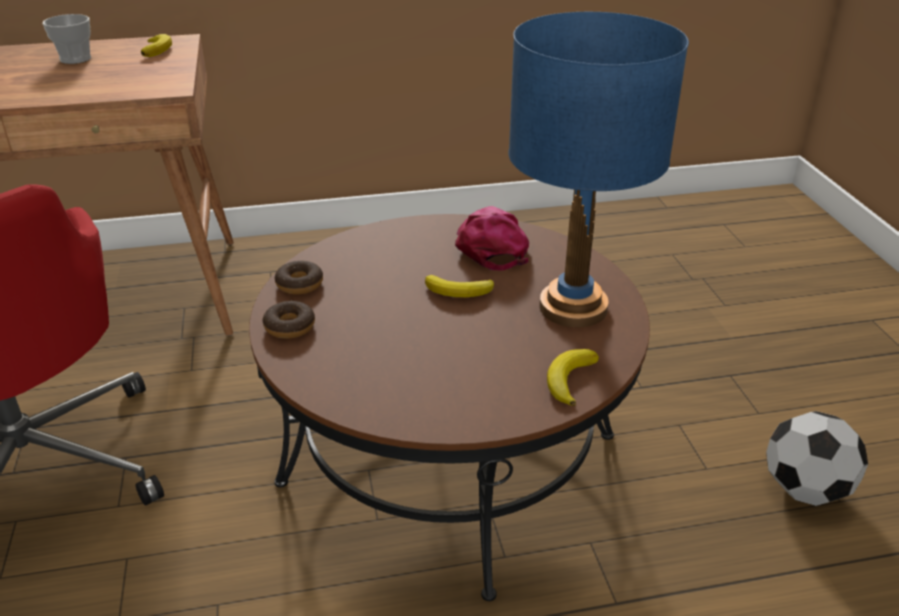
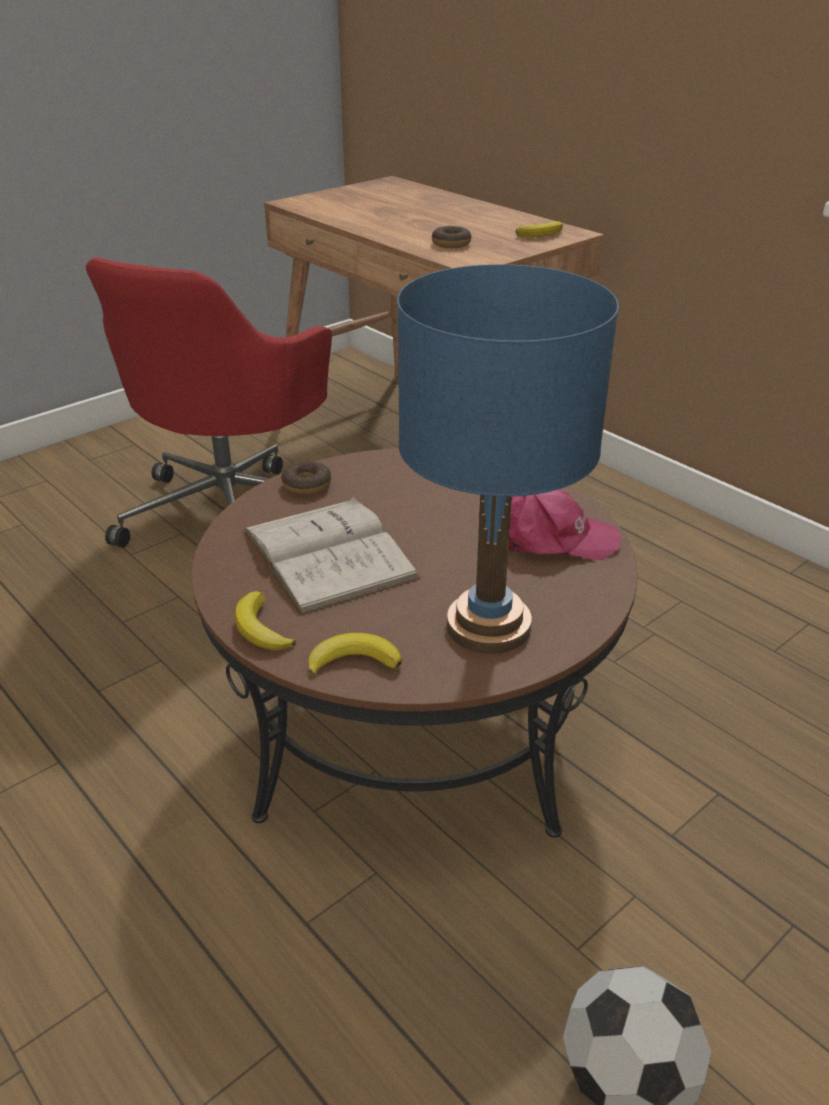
camera: 60 degrees right, 0 degrees up
cup [43,14,91,64] -> none
donut [275,260,323,295] -> donut moved to [432,226,472,248]
banana [425,275,494,297] -> banana moved to [234,591,296,650]
pink cap [455,206,529,271] -> pink cap turned 45 degrees clockwise [508,489,621,560]
none -> white book [243,497,421,616]

